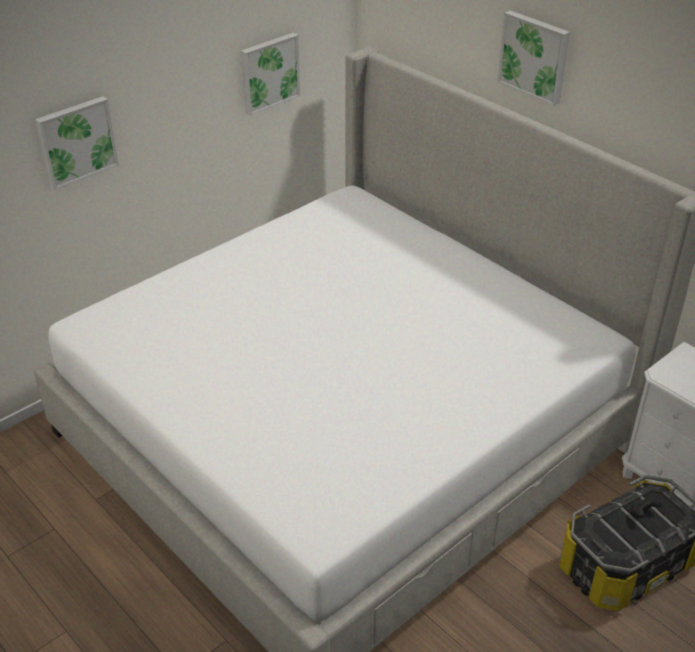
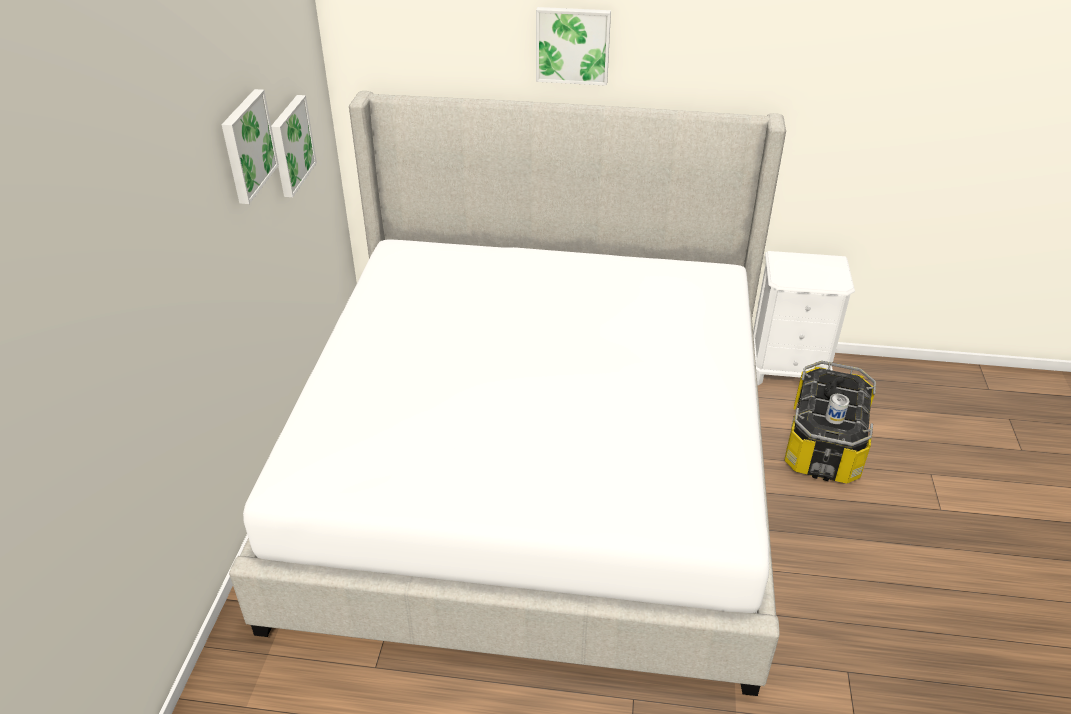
camera: 40 degrees left, 0 degrees up
picture [35,96,119,190] -> picture moved to [222,89,279,204]
none -> can [825,394,849,424]

